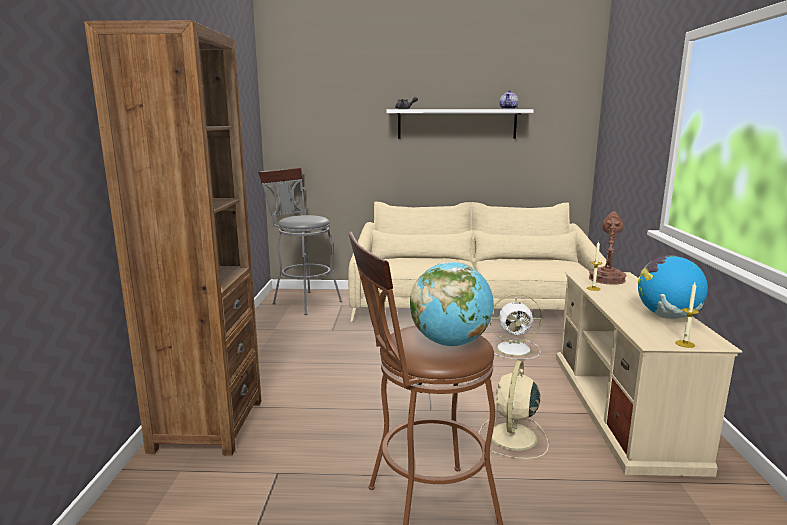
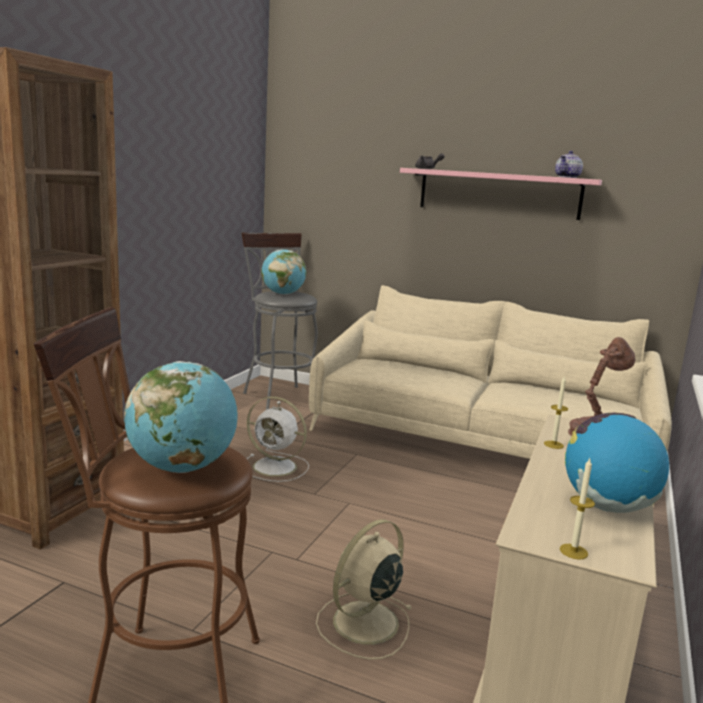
camera: 20 degrees right, 0 degrees up
white shelf [386,109,534,139] -> pink shelf [400,168,602,220]
white fan [490,294,542,360] -> white fan moved to [247,397,309,482]
none -> globe [261,249,306,295]

